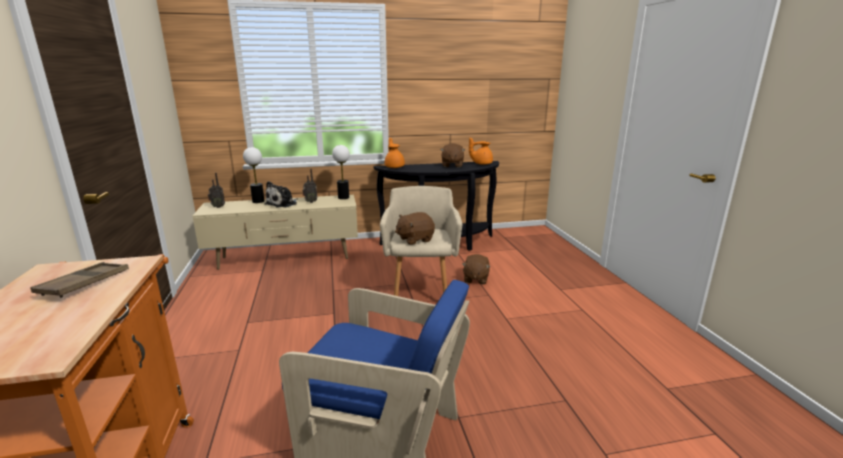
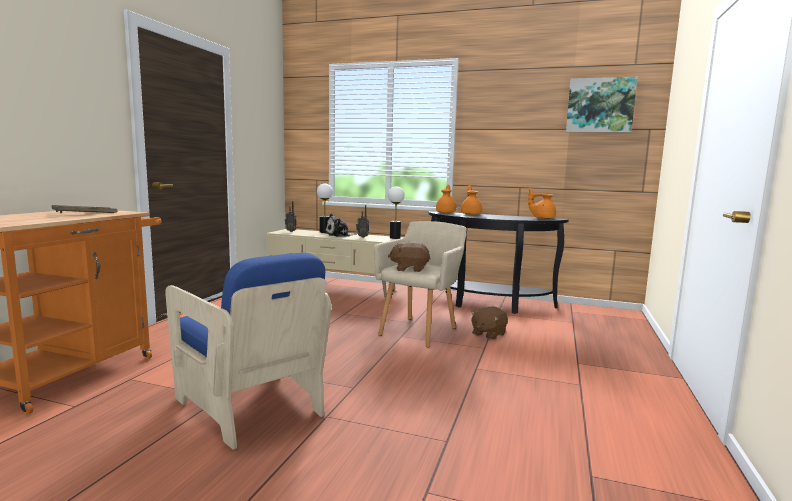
camera: 30 degrees right, 10 degrees down
brown plush toy [440,143,465,167] -> none
none -> orange teapot [461,185,482,215]
none -> picture [566,77,637,132]

